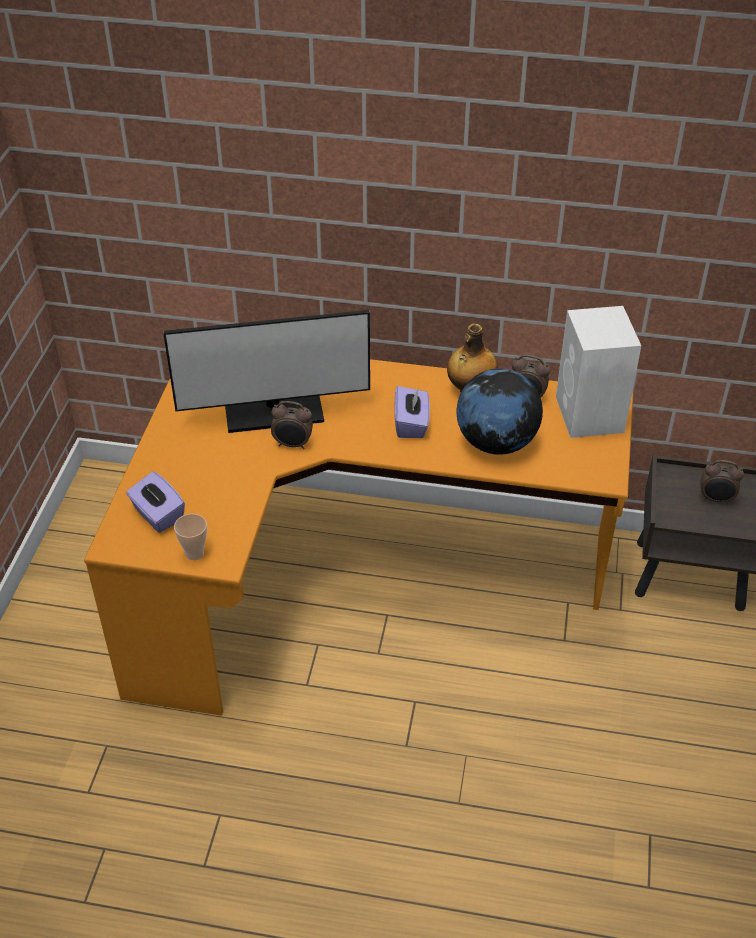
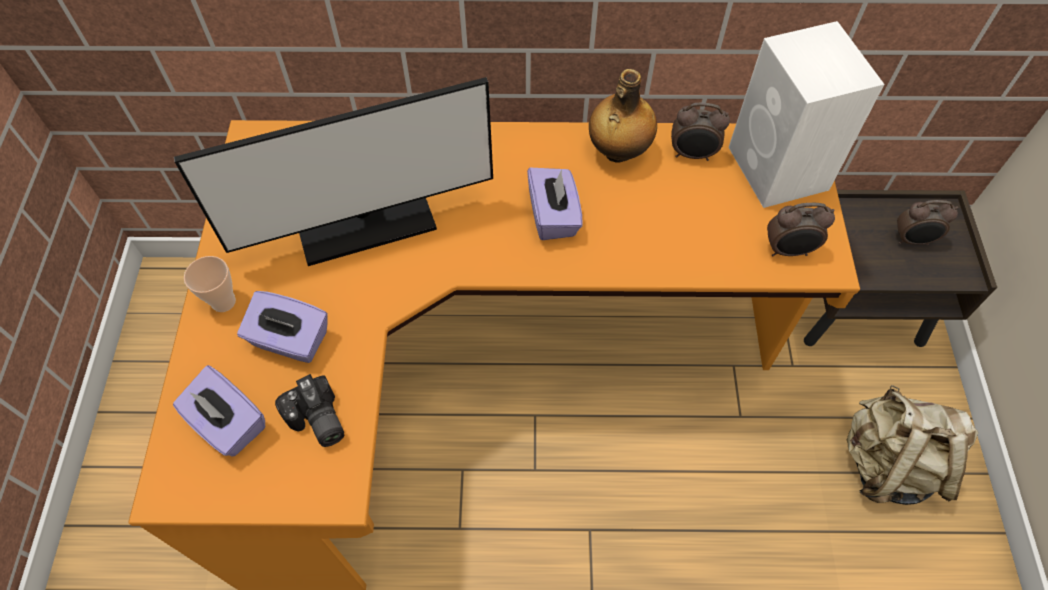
camera: 10 degrees left, 15 degrees up
cup [174,514,207,560] -> cup moved to [184,256,236,312]
alarm clock [271,401,313,449] -> alarm clock moved to [767,203,835,256]
globe [457,368,543,455] -> none
none -> purple tissue box [237,291,328,363]
none -> camera [275,374,344,447]
none -> beige backpack [847,385,978,505]

